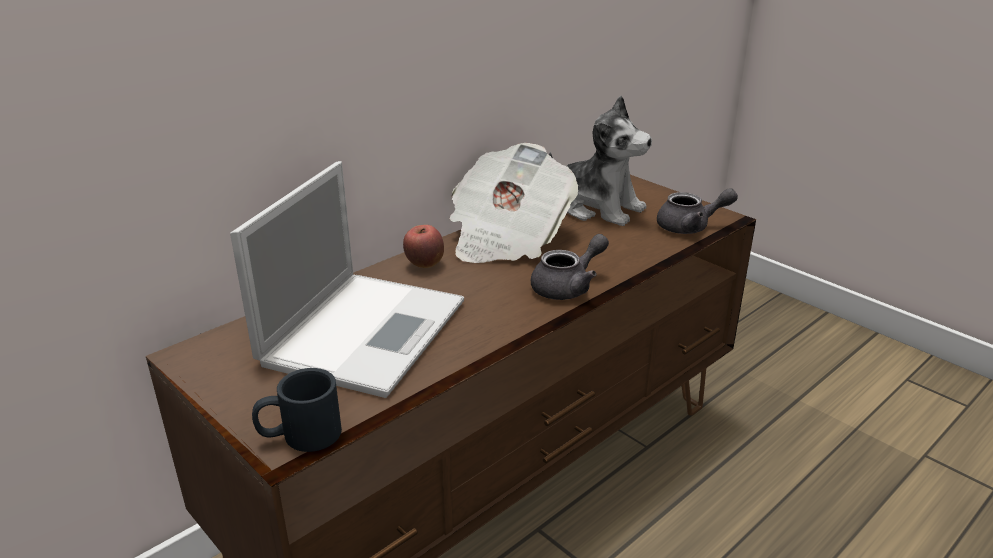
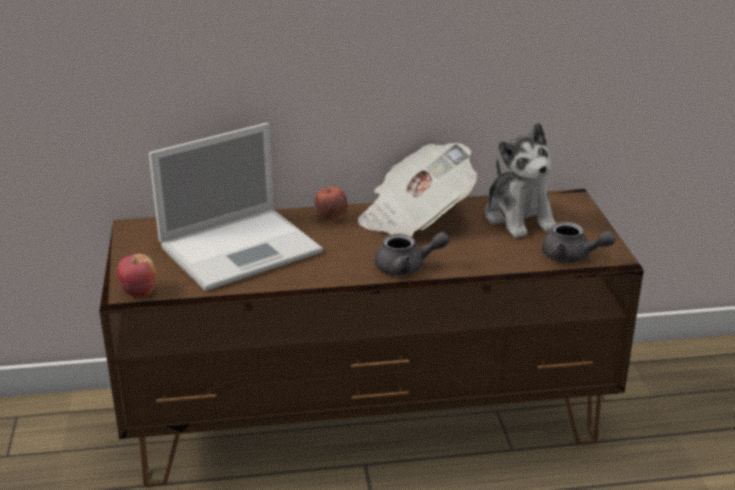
camera: 35 degrees right, 0 degrees up
black mug [252,368,342,452] -> apple [117,254,157,297]

